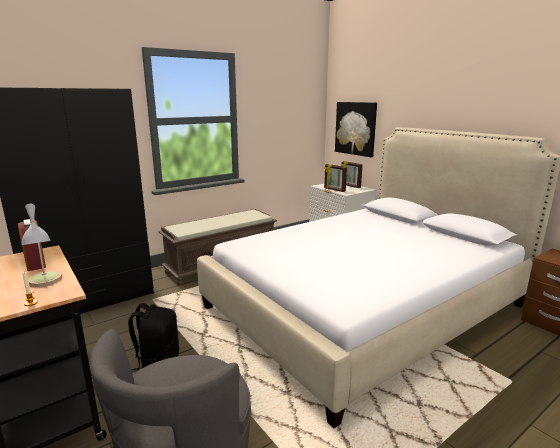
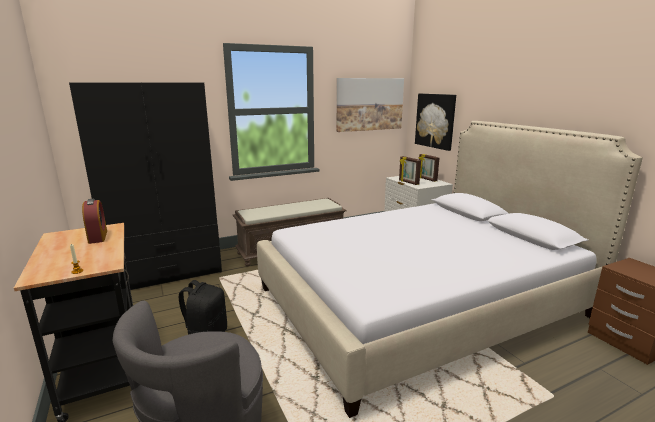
camera: 10 degrees right, 0 degrees up
table lamp [22,204,63,287] -> none
none -> picture [336,78,404,132]

